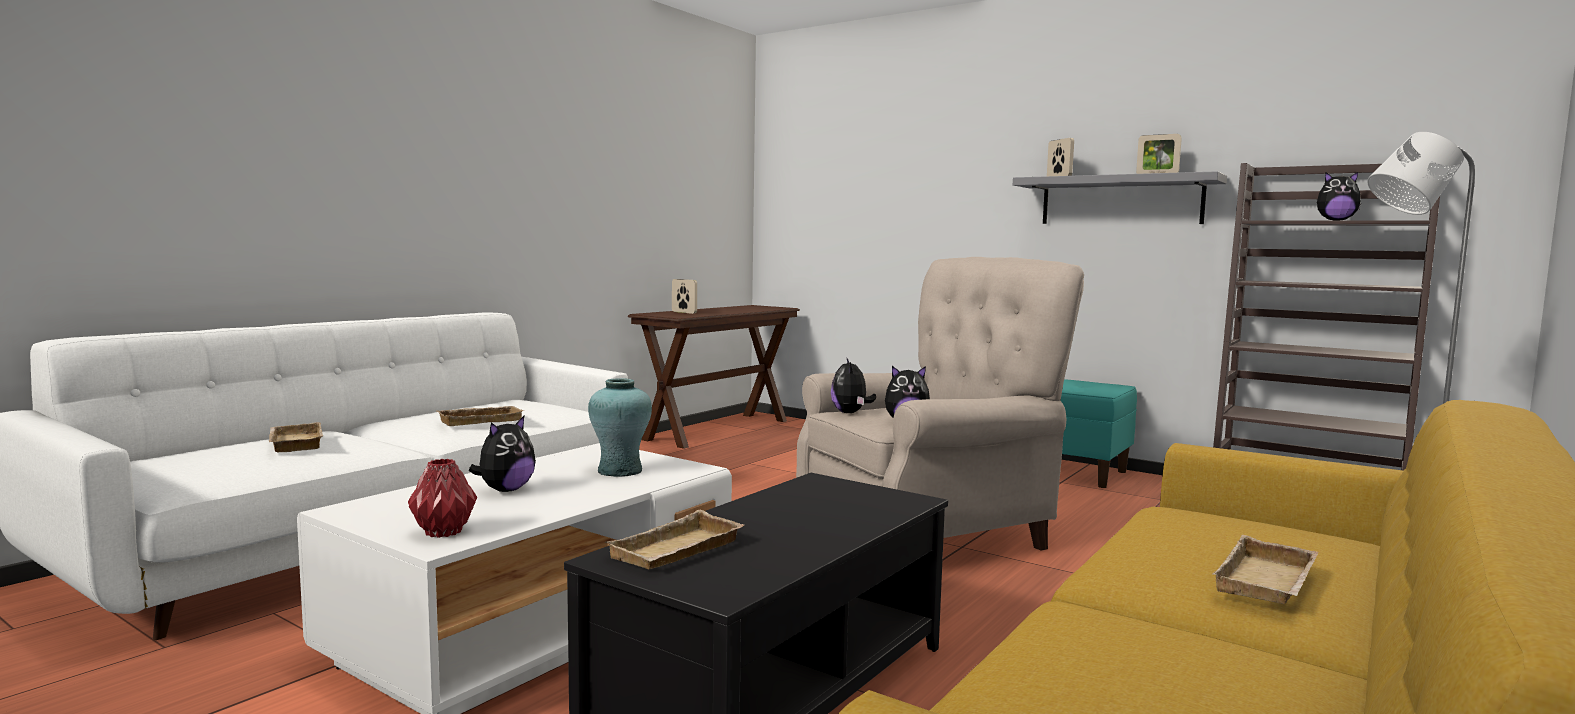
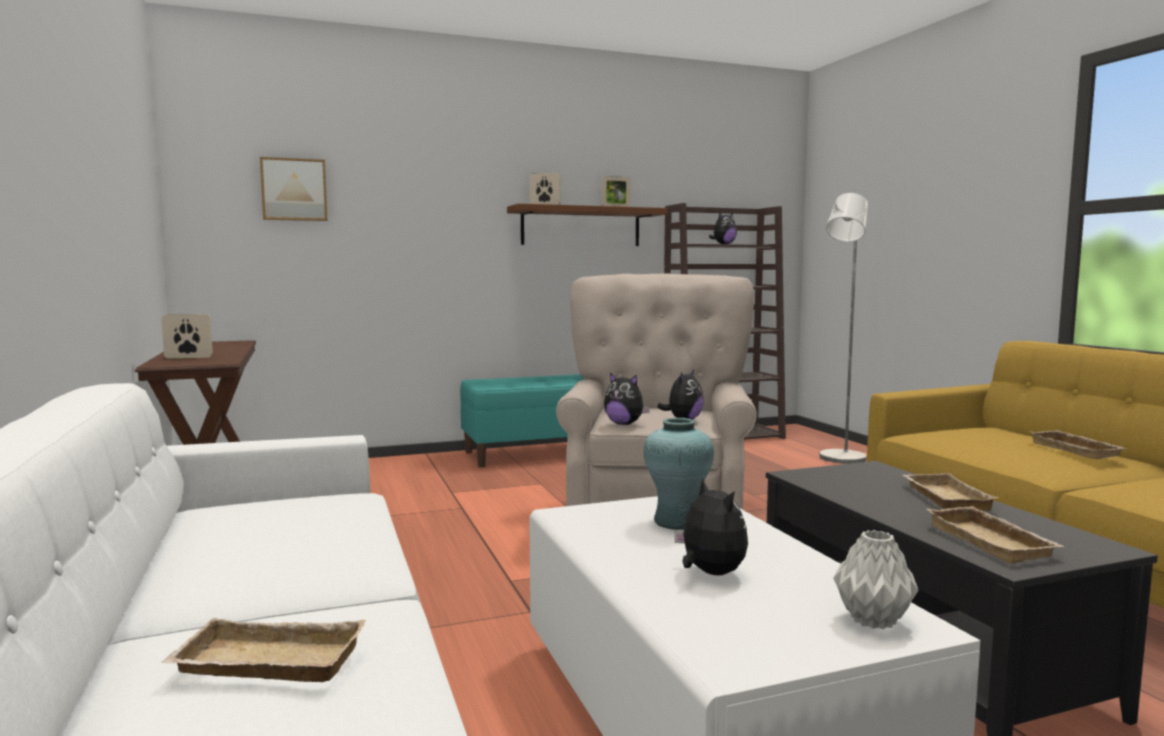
camera: 55 degrees left, 0 degrees up
red vase [408,459,477,538] -> grey vase [833,530,918,629]
beige tray [435,406,524,426] -> beige tray moved to [903,473,999,512]
grey shelf [1013,171,1227,224] -> brown shelf [507,203,668,246]
none -> picture [260,157,327,221]

